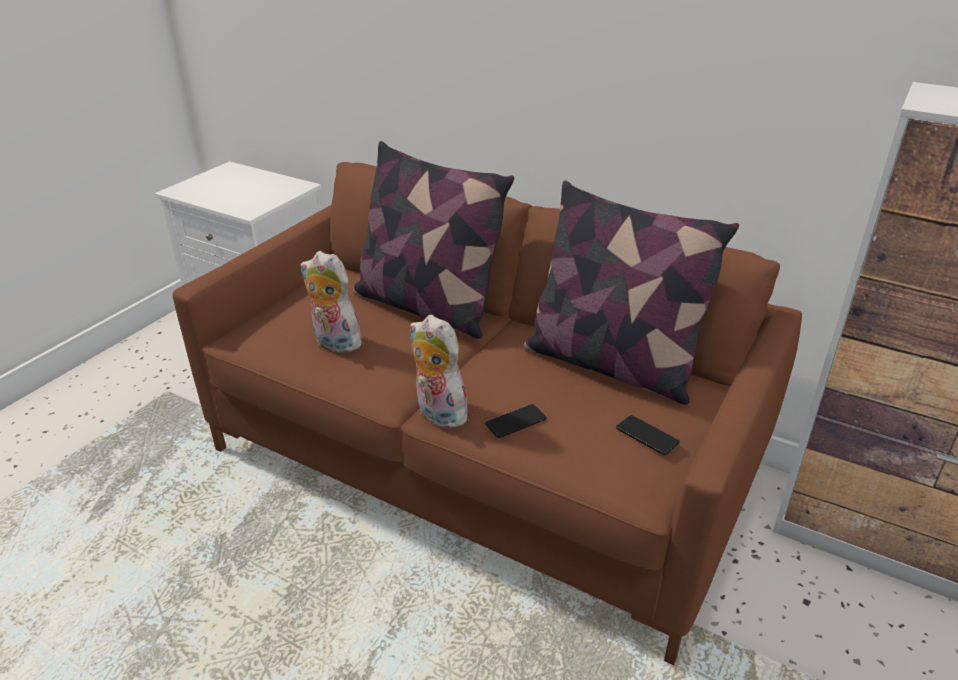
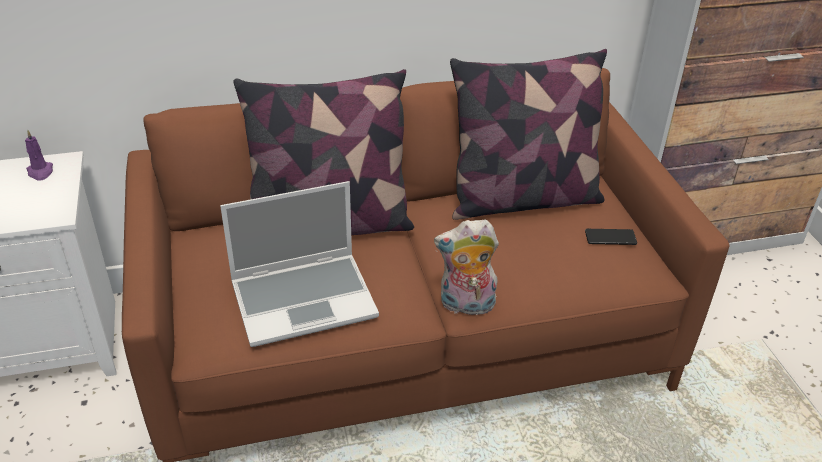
camera: 45 degrees left, 5 degrees up
plush toy [301,251,368,353] -> laptop [220,181,379,347]
phone [485,404,547,438] -> none
none -> purple candle [25,129,53,181]

